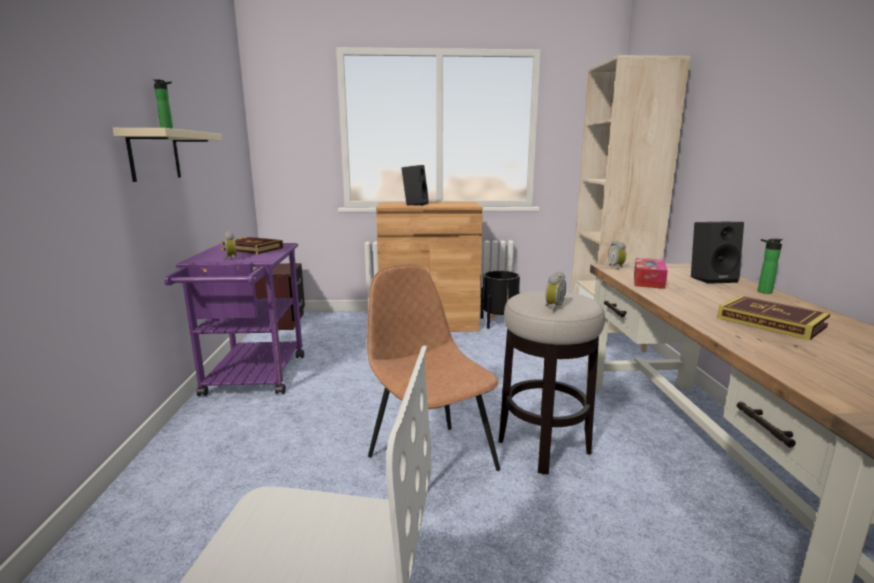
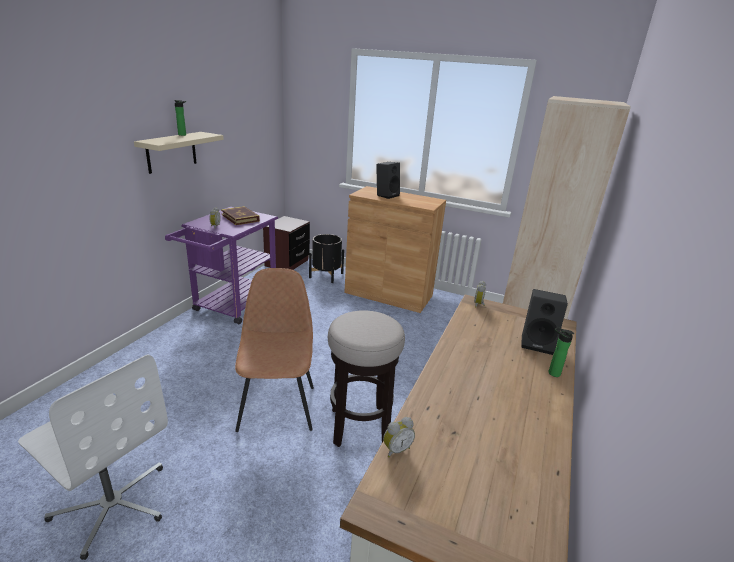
camera: 25 degrees right, 10 degrees up
black planter [481,271,520,329] -> black planter moved to [309,234,344,283]
alarm clock [545,271,566,311] -> alarm clock moved to [383,417,415,458]
tissue box [634,258,668,289] -> none
book [717,296,830,340] -> none

